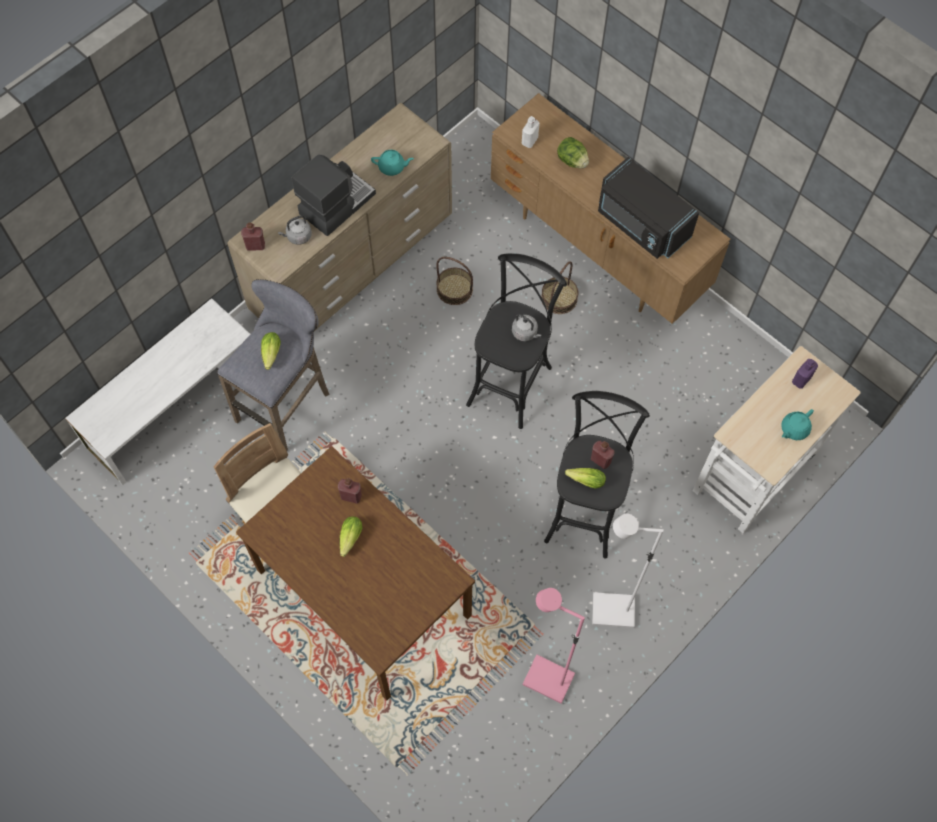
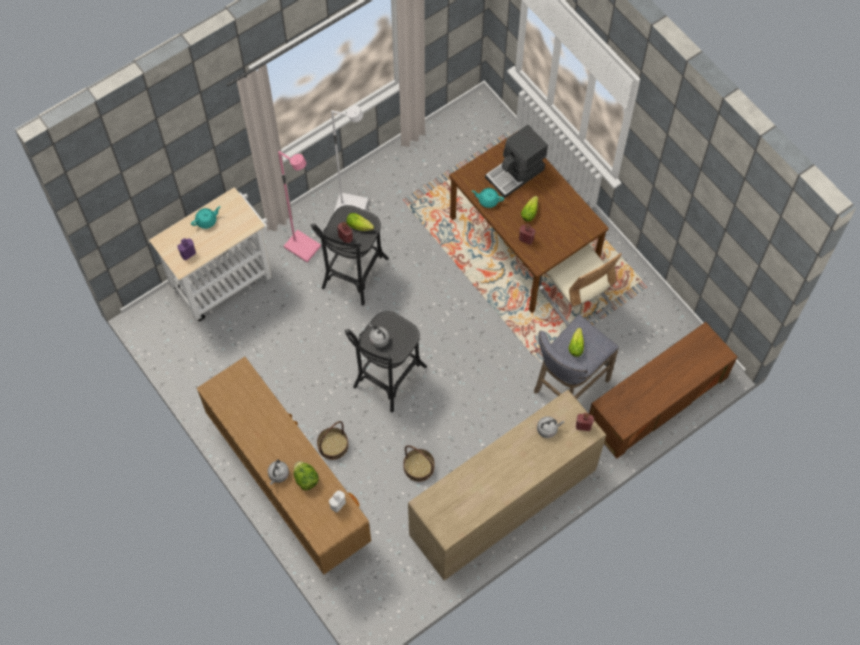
camera: 170 degrees left, 0 degrees up
white bench [65,298,250,485] -> brown bench [589,322,738,459]
coffee machine [292,154,376,236] -> coffee machine moved to [485,125,548,198]
turquoise teapot [371,150,414,176] -> turquoise teapot moved to [472,188,504,208]
pink floor lamp [523,588,585,704] -> pink floor lamp moved to [278,151,321,262]
black microwave [598,157,699,259] -> none
none -> grey kettle [268,459,289,485]

